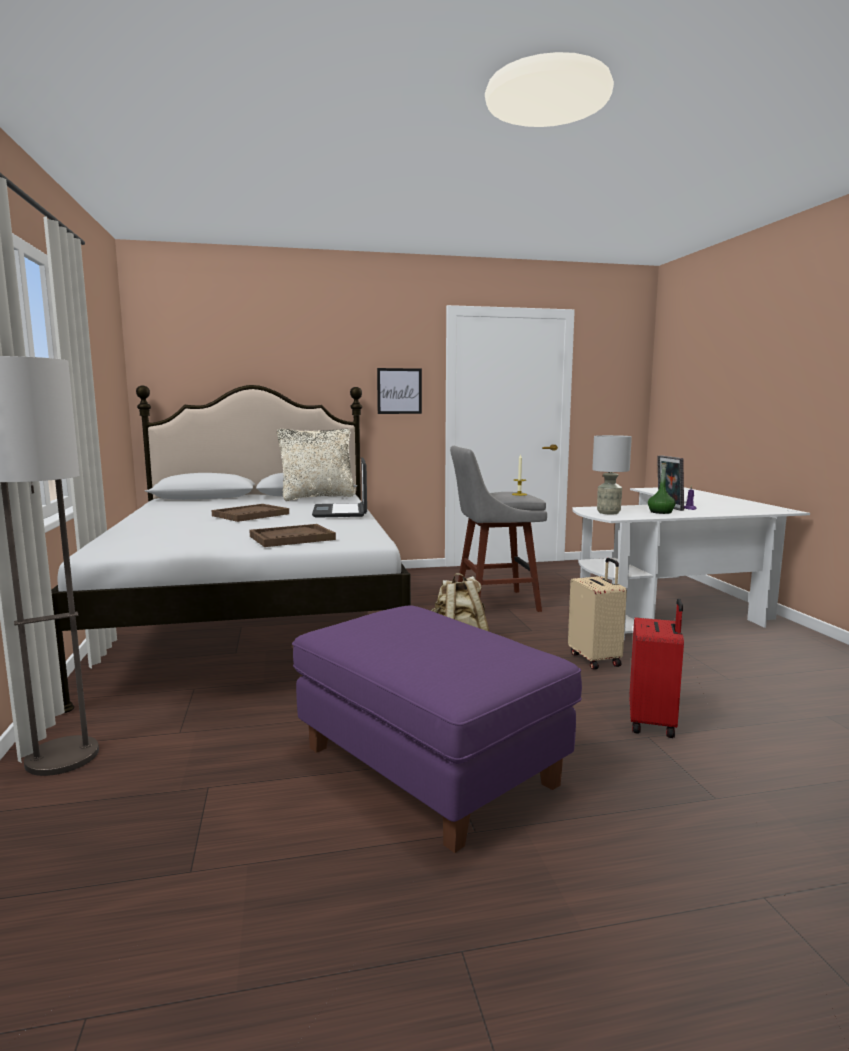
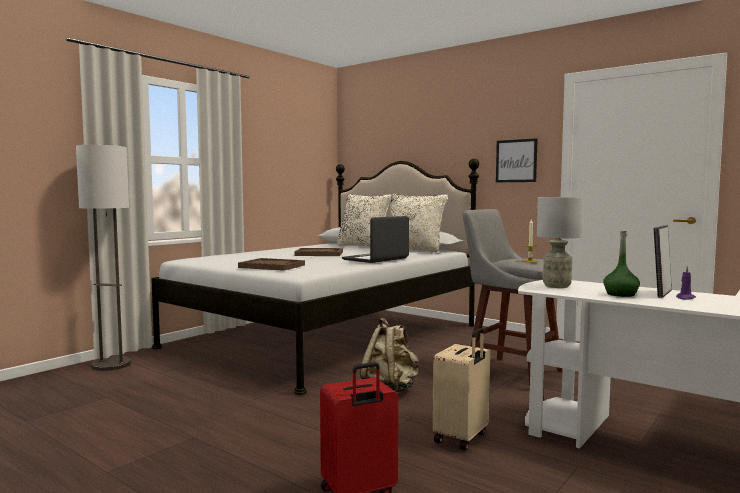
camera: 50 degrees right, 5 degrees down
purple ottoman [292,605,582,853] -> none
none -> beige pillow [337,194,392,246]

